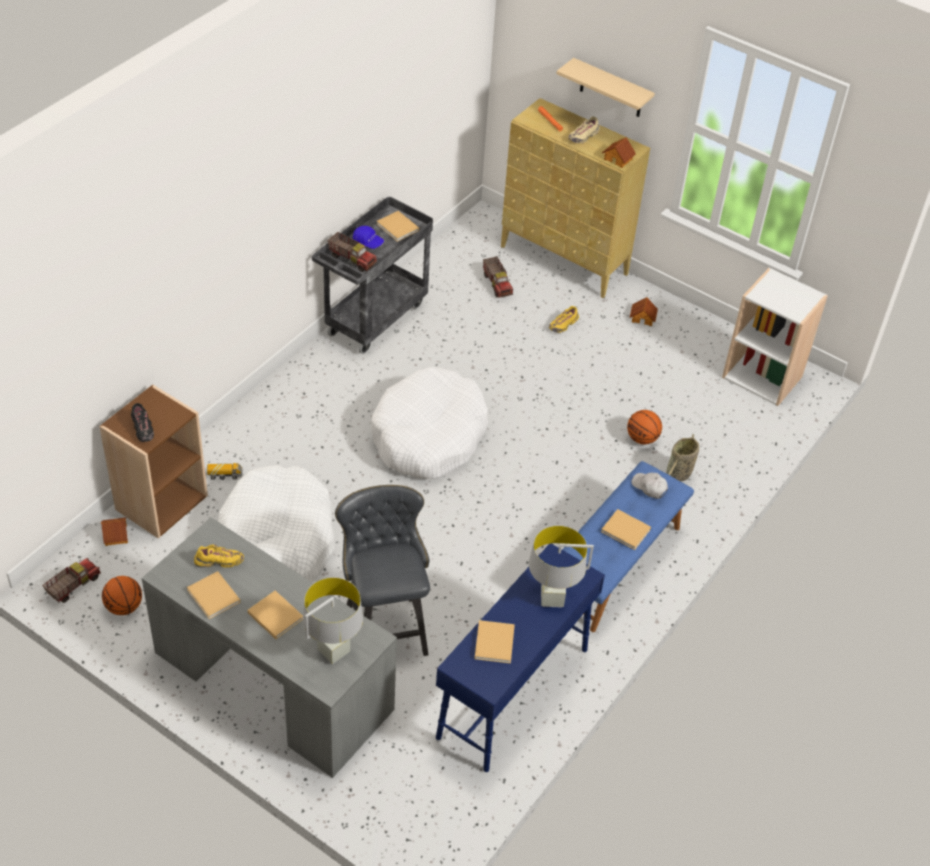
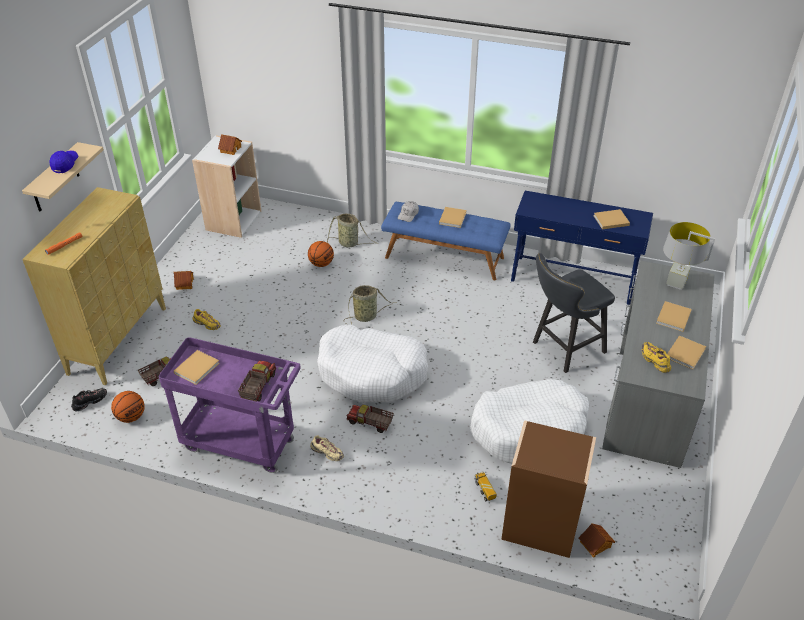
camera: 105 degrees left, 5 degrees down
toy truck [43,558,101,603] -> toy truck moved to [347,405,394,433]
basketball [102,576,142,615] -> basketball moved to [111,391,145,423]
black shoe [131,403,154,442] -> black shoe moved to [71,388,107,412]
grey cart [312,197,433,354] -> purple cart [159,338,301,473]
blue cap [353,226,384,249] -> blue cap moved to [50,150,78,173]
grey table lamp [529,526,594,608] -> none
beige shoe [568,117,600,143] -> beige shoe moved to [310,435,344,461]
toy house [602,137,636,168] -> toy house moved to [218,134,242,155]
none -> basket [343,285,397,325]

